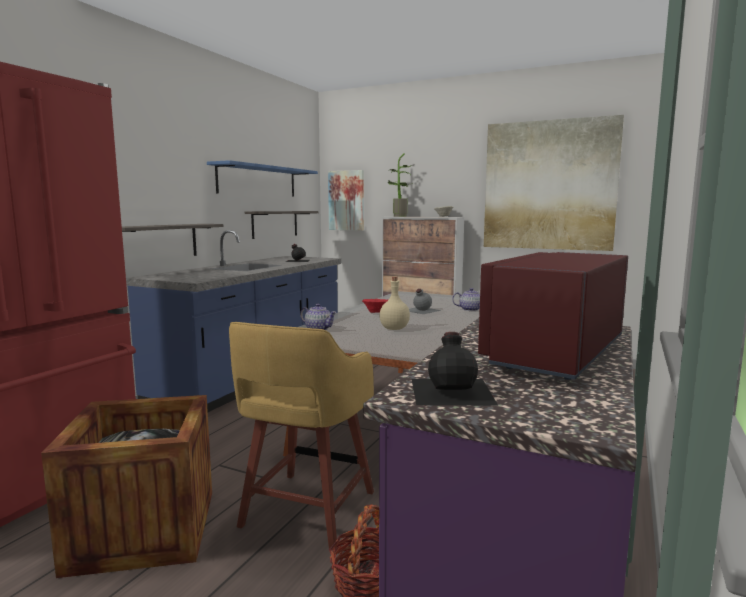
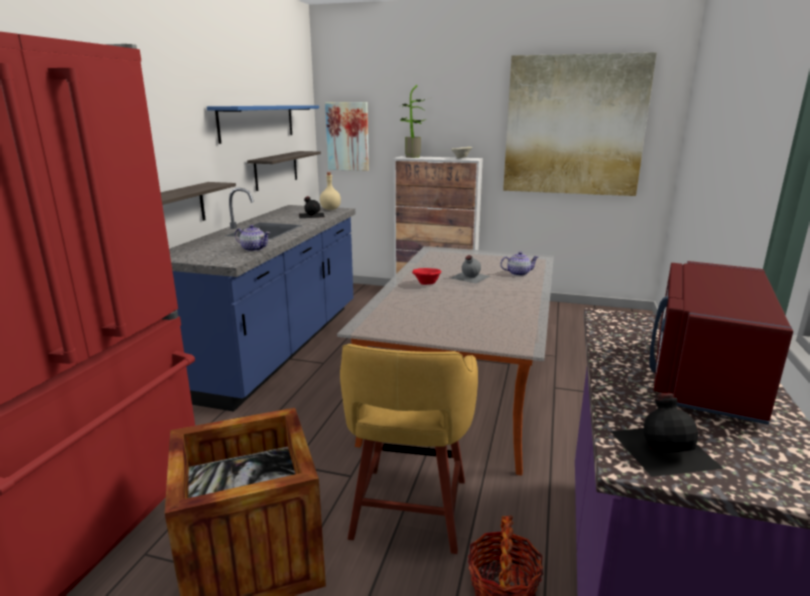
camera: 10 degrees left, 10 degrees up
teapot [300,303,337,330] -> teapot moved to [235,225,270,252]
beige bottle [379,276,410,330] -> beige bottle moved to [320,172,341,210]

